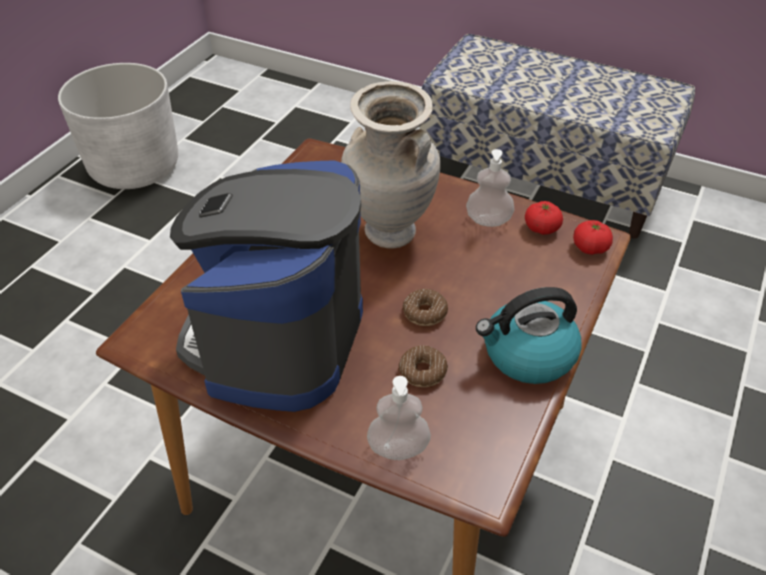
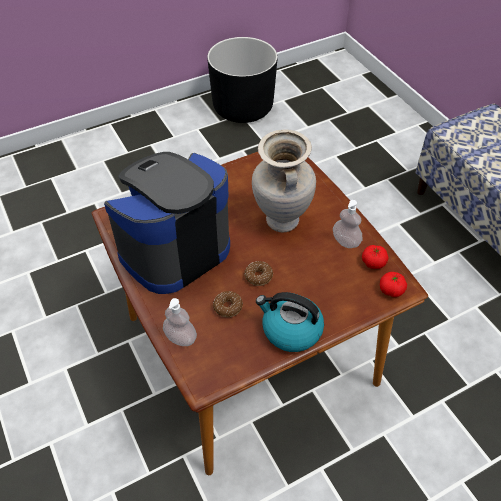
camera: 35 degrees right, 5 degrees up
white planter [58,63,178,189] -> black planter [207,37,278,123]

